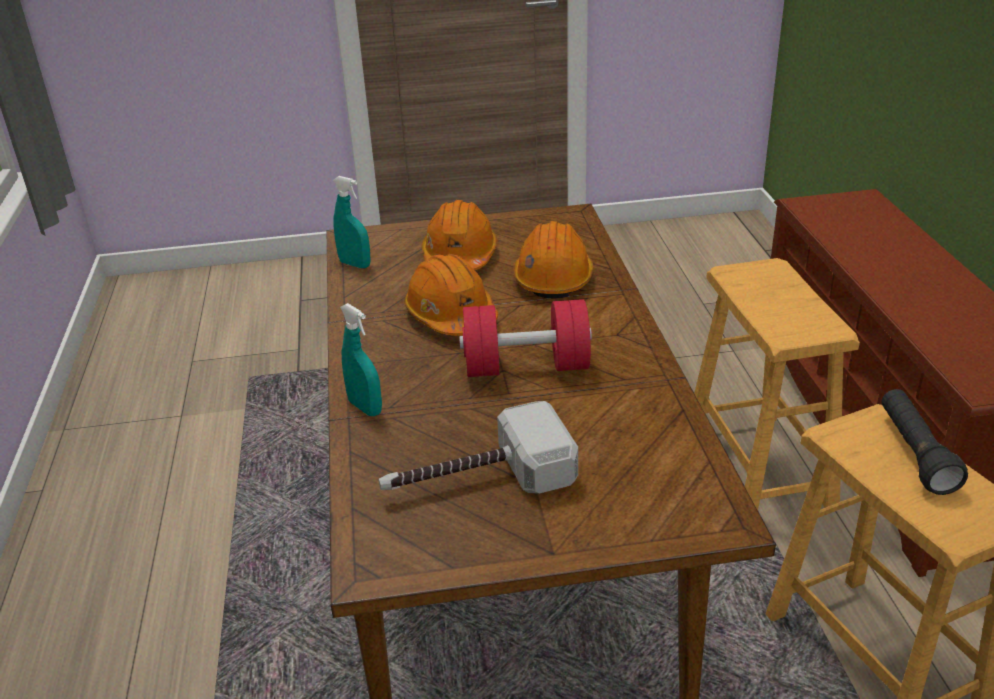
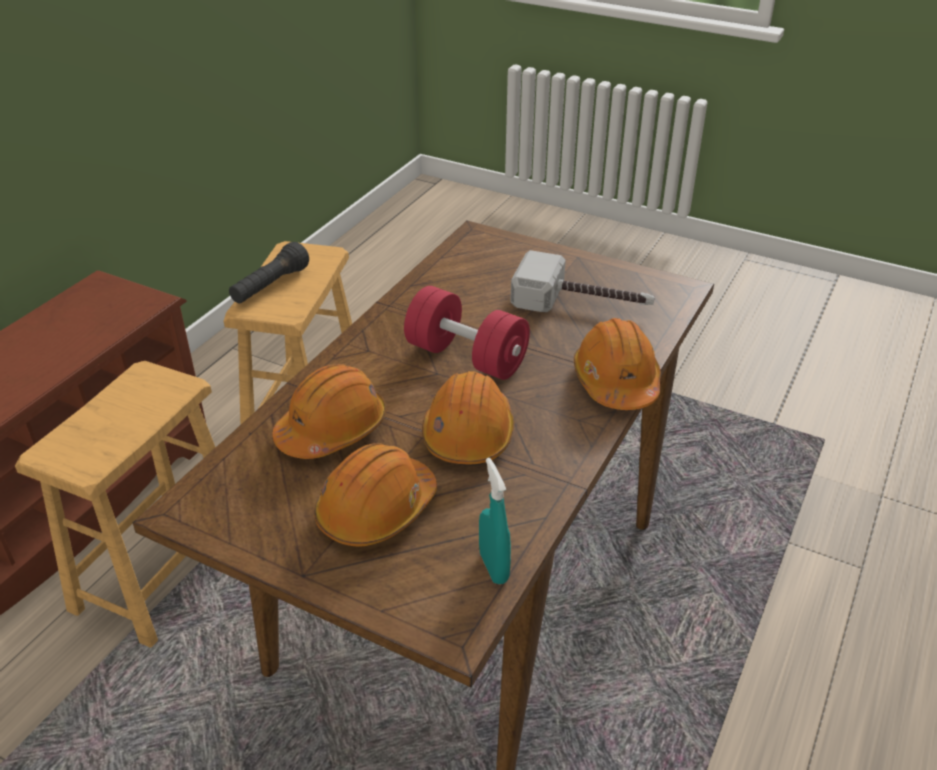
camera: 145 degrees left, 5 degrees up
turquoise spray bottle [340,303,382,416] -> orange hard hat [574,318,661,410]

